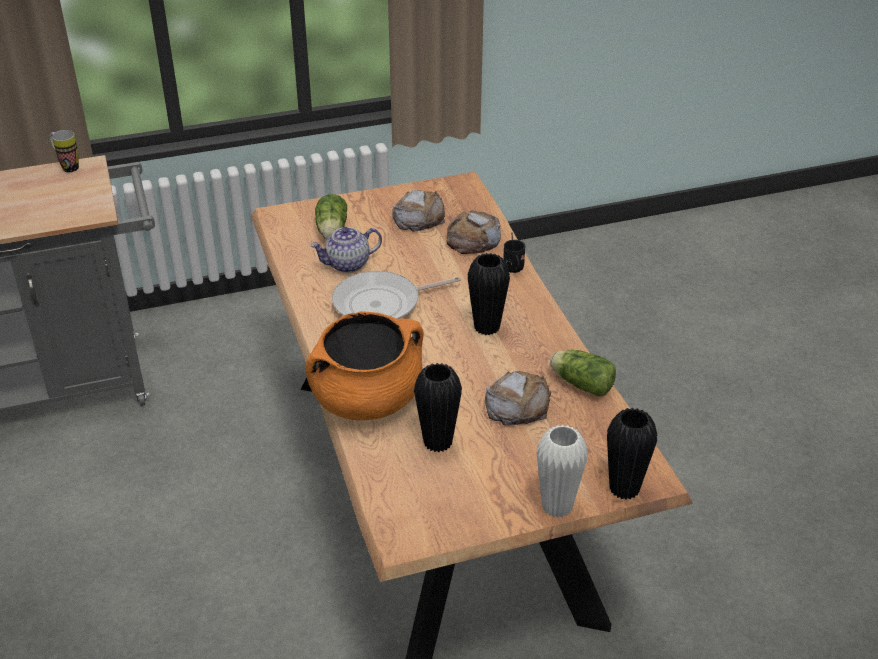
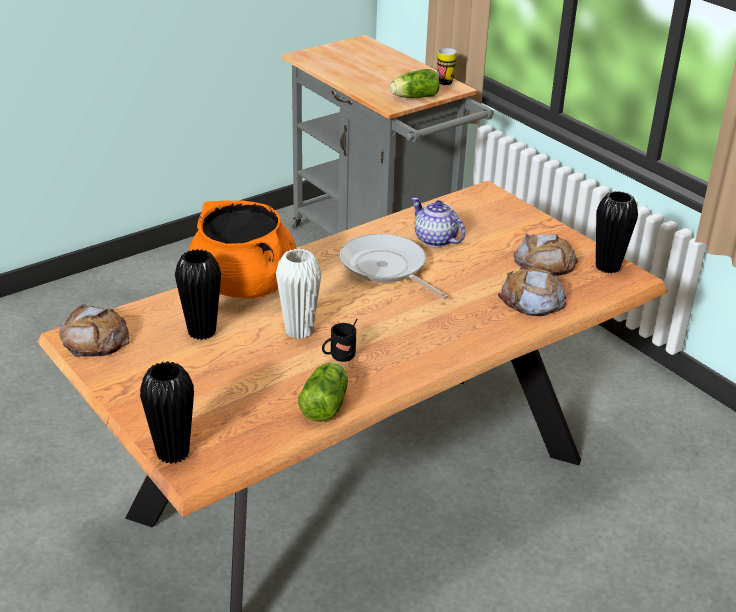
camera: 70 degrees right, 5 degrees down
lettuce [315,194,347,239] -> lettuce moved to [390,69,440,98]
black vase [468,253,510,335] -> black vase moved to [596,191,638,273]
bread [485,371,551,426] -> bread moved to [59,304,130,357]
black mug [503,233,525,273] -> black mug moved to [322,319,357,362]
white vase [536,425,588,518] -> white vase moved to [276,249,322,339]

